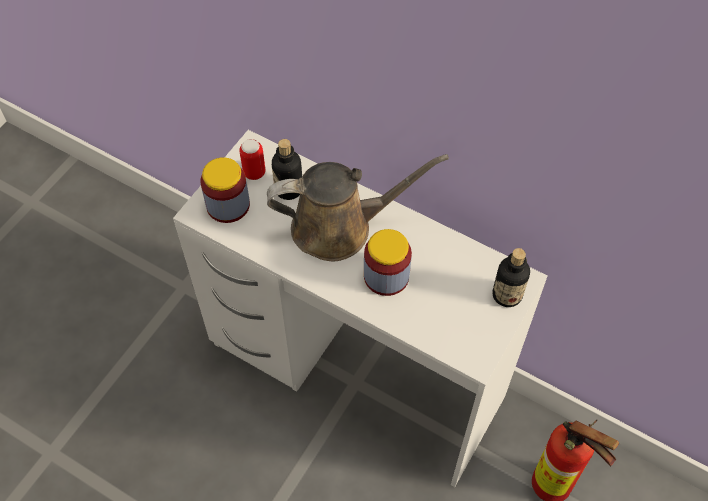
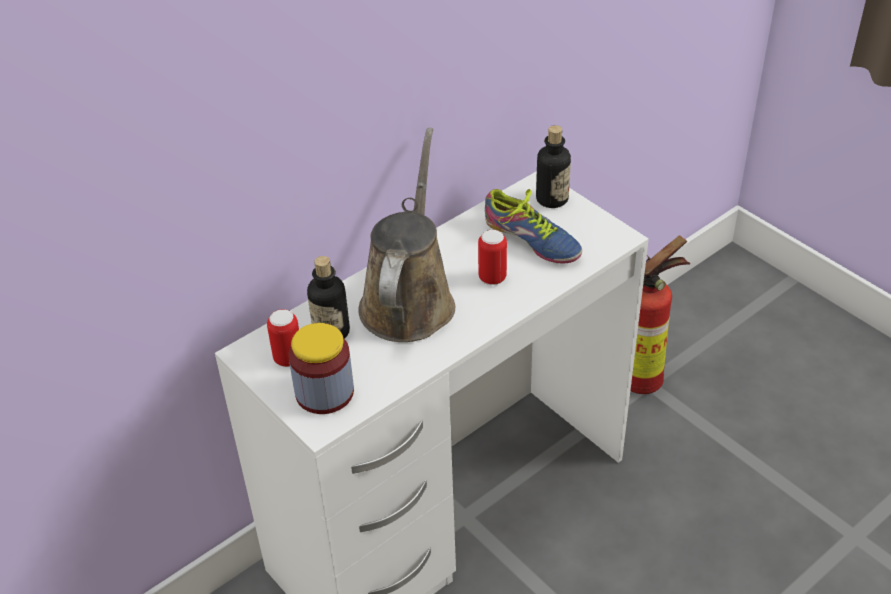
camera: 70 degrees left, 15 degrees down
jar [364,229,412,296] -> can [478,230,507,285]
none -> shoe [485,189,582,264]

